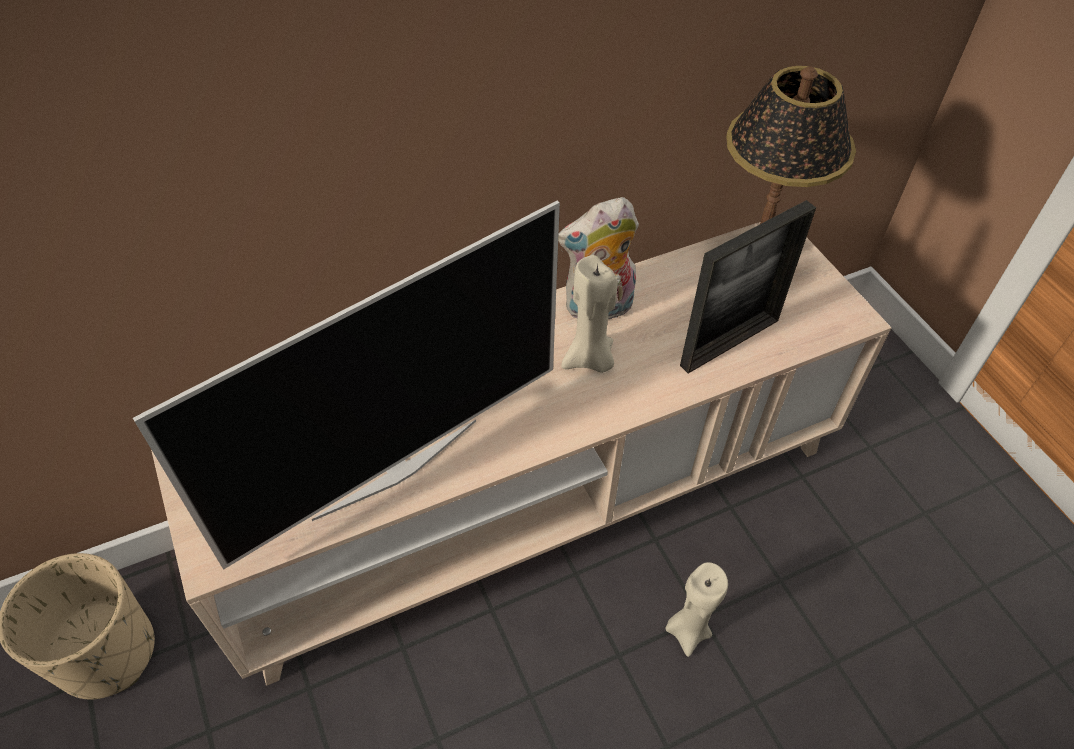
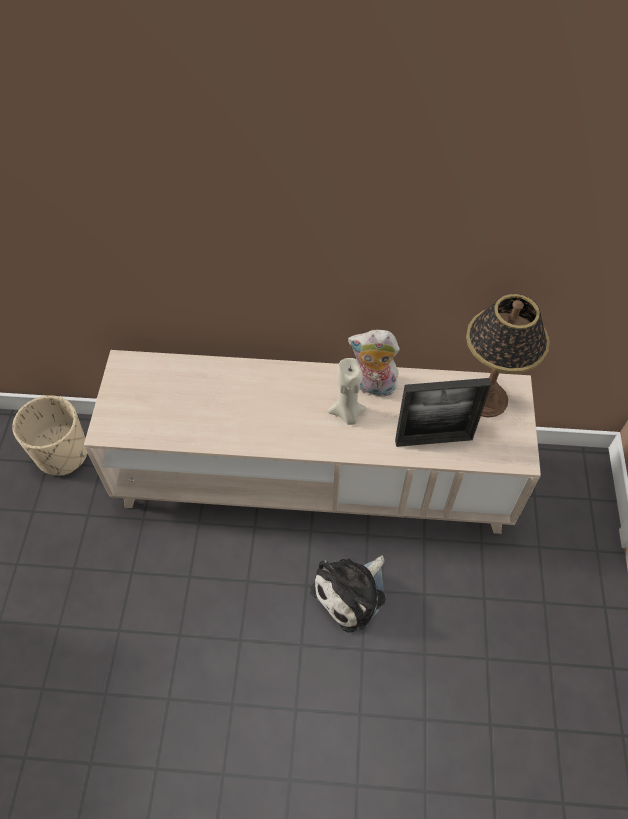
camera: 30 degrees right, 5 degrees up
television [133,201,560,570] -> none
beige candle [666,562,728,657] -> plush toy [310,556,386,633]

